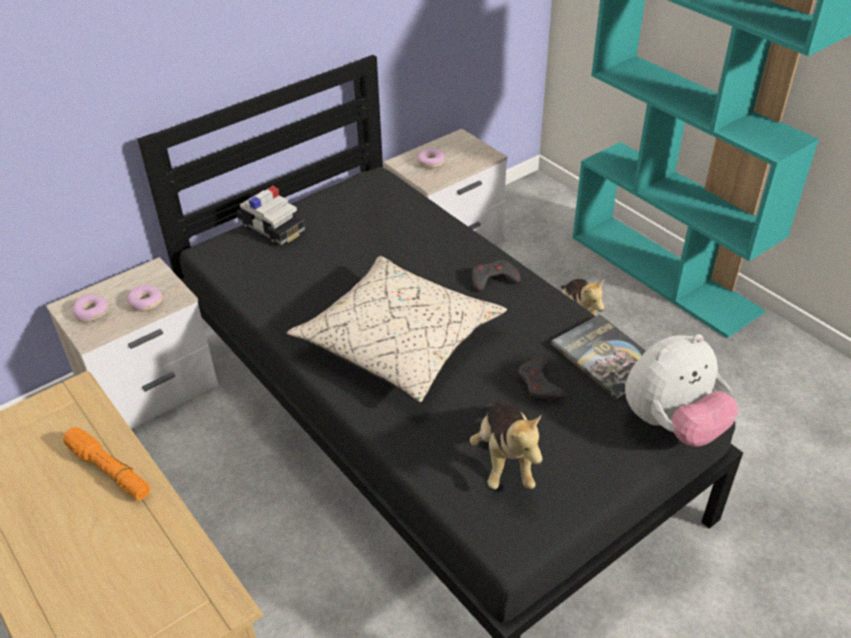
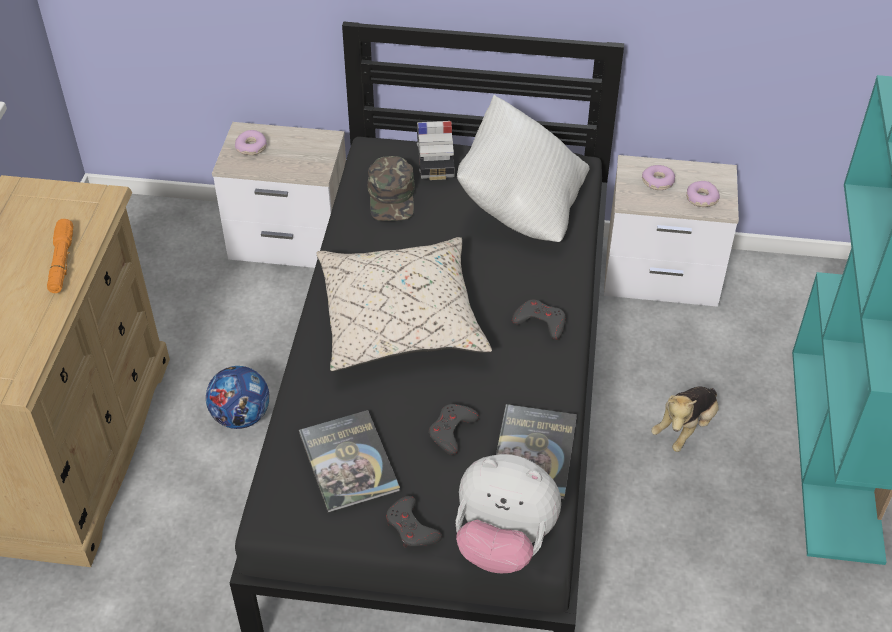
camera: 45 degrees right, 5 degrees up
donut [127,285,162,312] -> donut moved to [686,181,720,207]
plush toy [470,403,542,489] -> book [299,410,400,513]
none -> football [206,366,270,429]
none -> green cap [367,156,415,221]
none -> grey game controller [386,496,442,547]
none -> white pillow [457,95,590,242]

